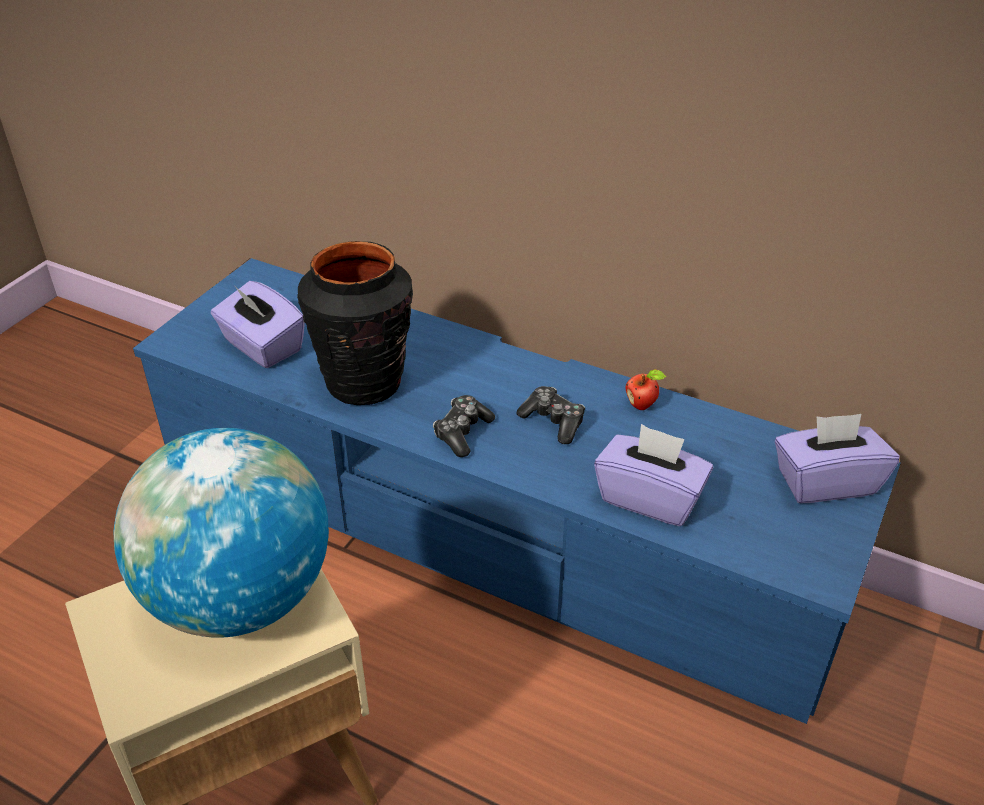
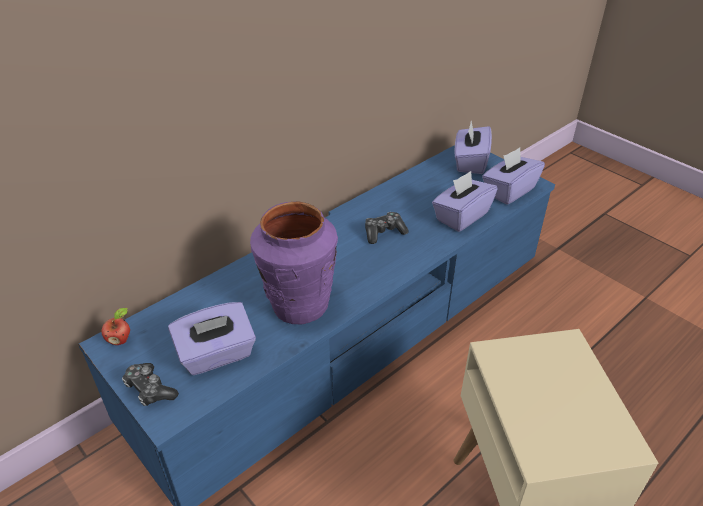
camera: 70 degrees left, 0 degrees up
globe [114,428,329,638] -> none
black vase [297,241,413,405] -> purple vase [250,201,338,324]
game controller [433,395,495,457] -> game controller moved to [122,363,179,406]
apple [625,369,666,410] -> apple moved to [101,308,130,345]
none -> purple tissue box [482,148,545,205]

